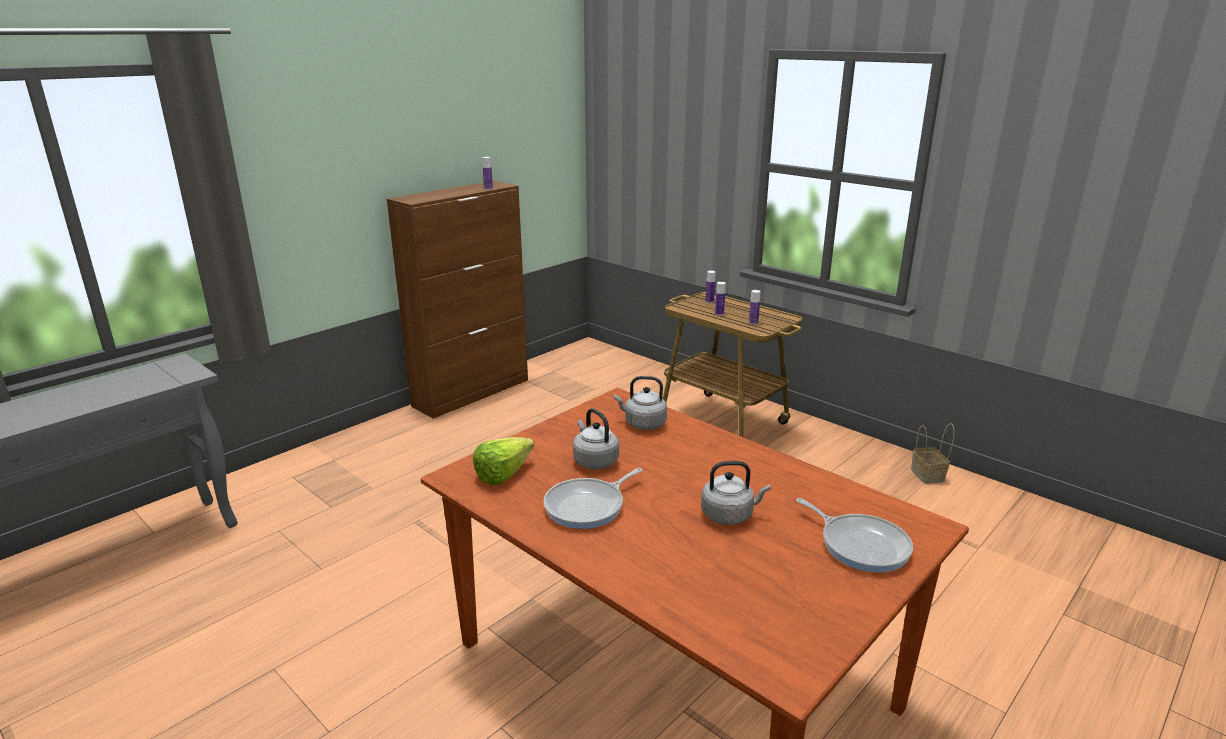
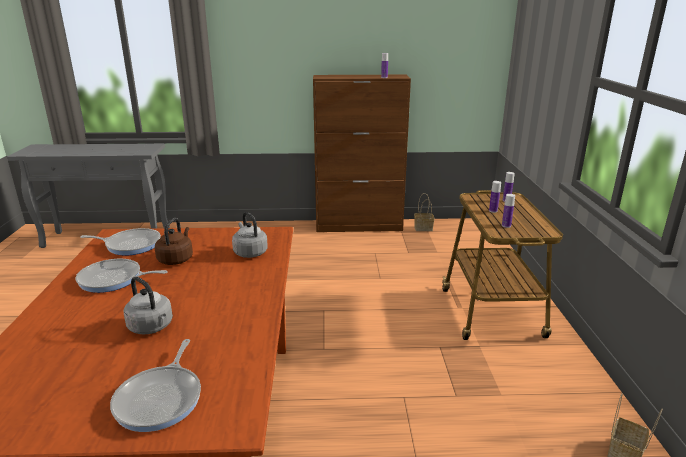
camera: 45 degrees right, 0 degrees up
lettuce [473,437,534,485] -> frying pan [81,228,161,255]
grey kettle [573,408,619,470] -> brown kettle [155,218,193,265]
none -> basket [414,193,434,231]

